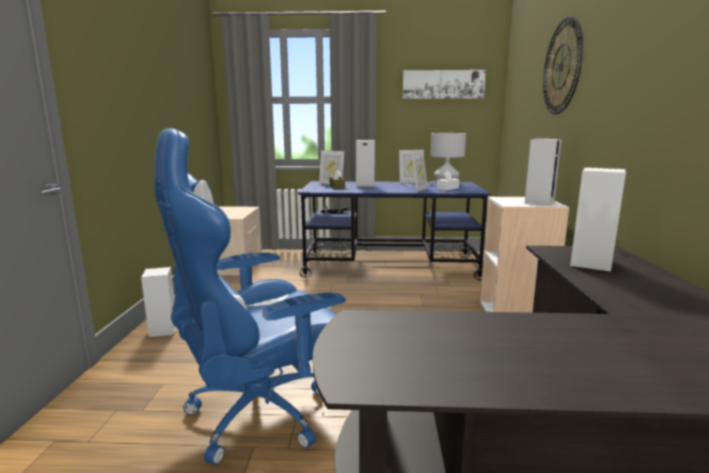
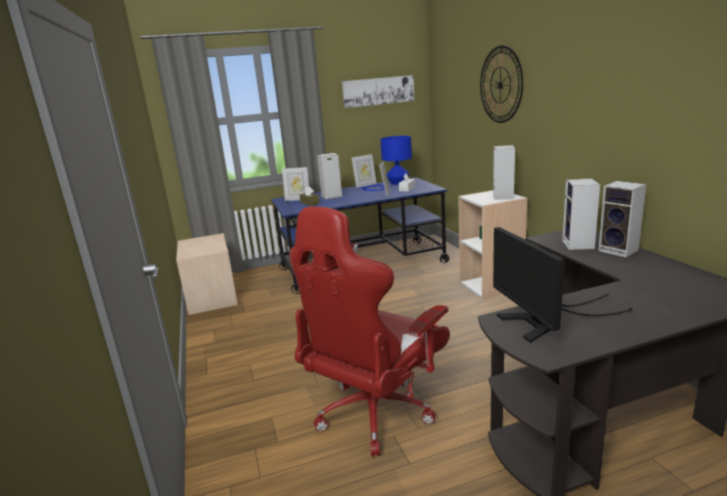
camera: 20 degrees left, 5 degrees up
speaker [141,267,176,338] -> speaker moved to [598,181,646,257]
blue office chair [154,128,346,465] -> red office chair [289,206,450,456]
grey table lamp [401,133,466,187] -> blue table lamp [361,136,412,191]
none -> monitor [493,227,633,343]

